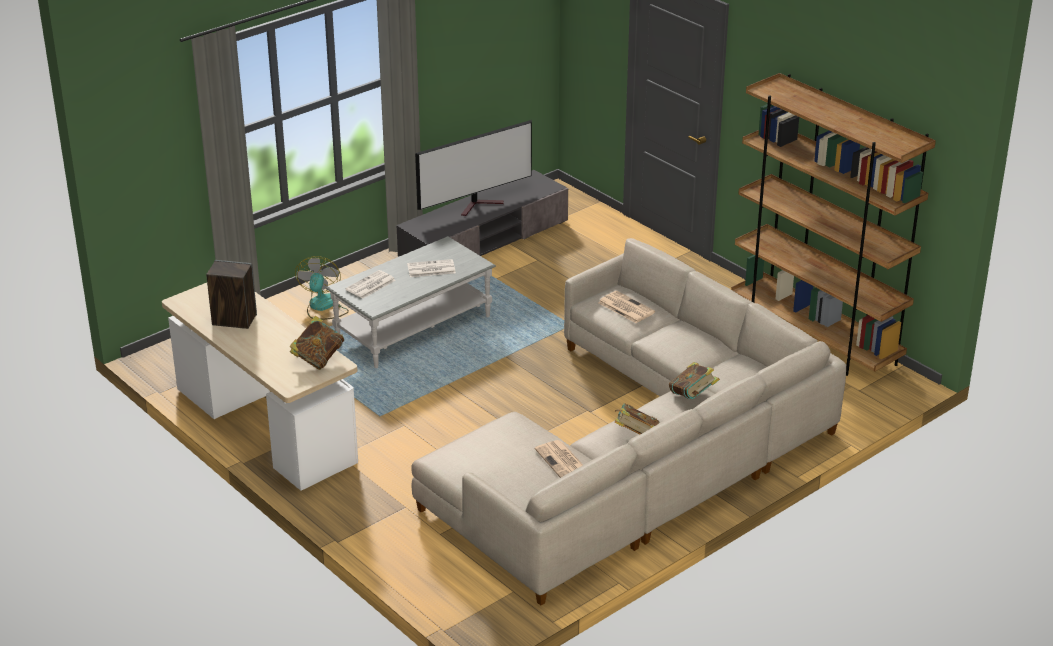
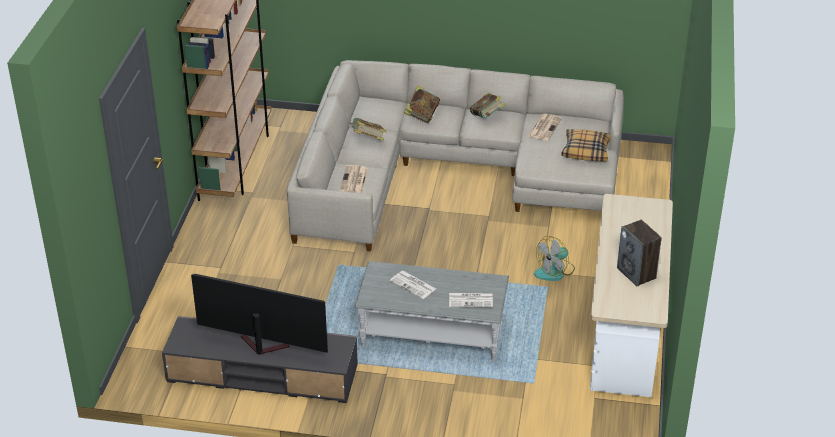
camera: 130 degrees left, 5 degrees up
book [290,316,344,370] -> book moved to [350,118,387,140]
fan [295,256,349,320] -> fan moved to [534,236,575,281]
none -> pillow [562,129,610,161]

